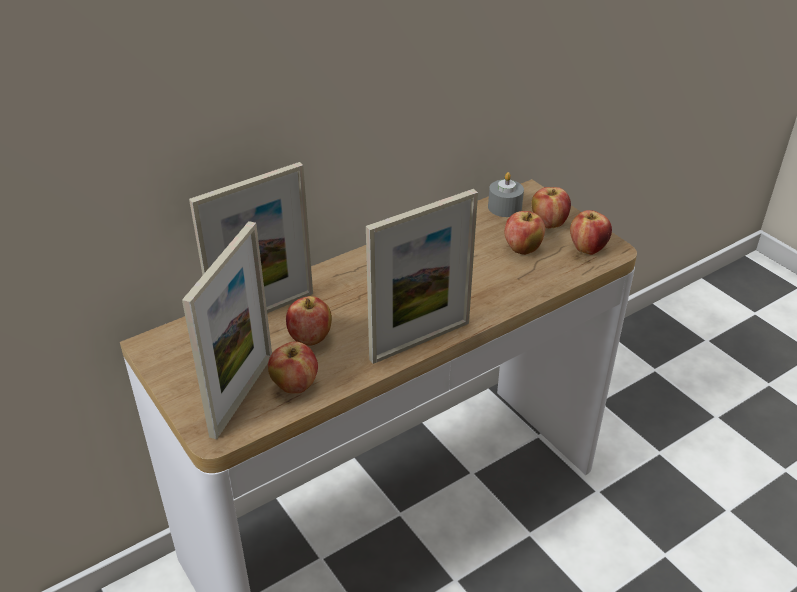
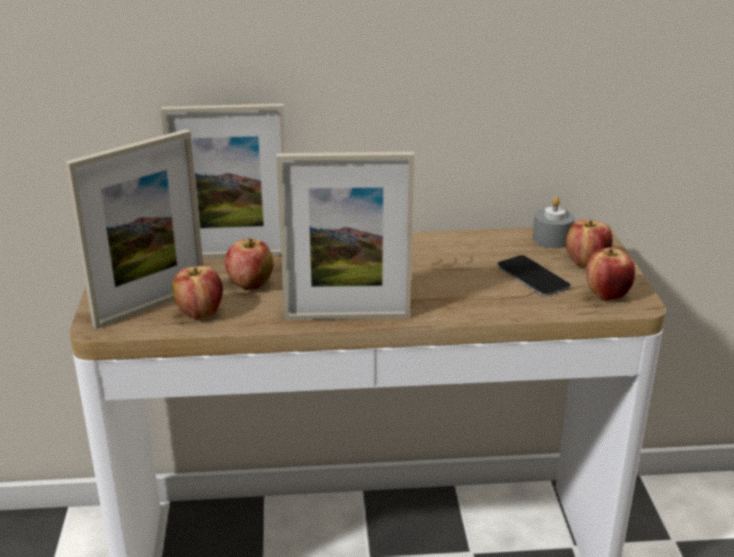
camera: 30 degrees right, 10 degrees down
apple [505,211,545,255] -> phone [497,255,570,296]

